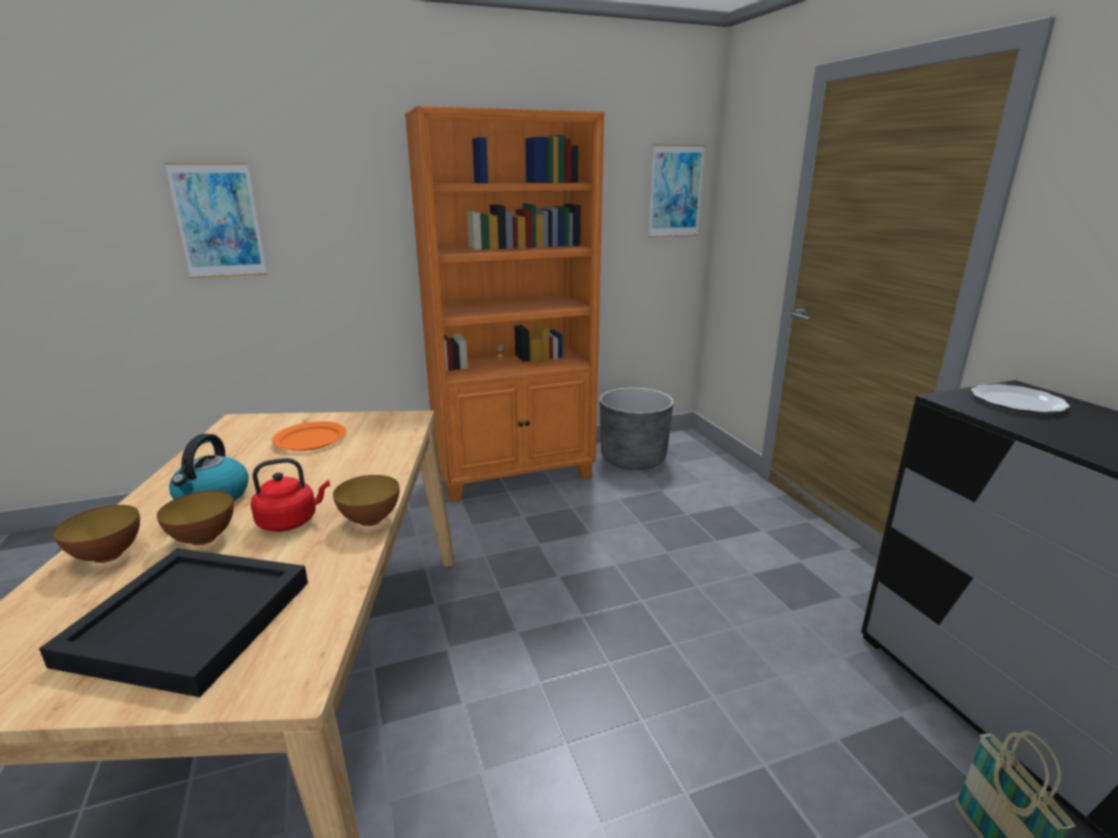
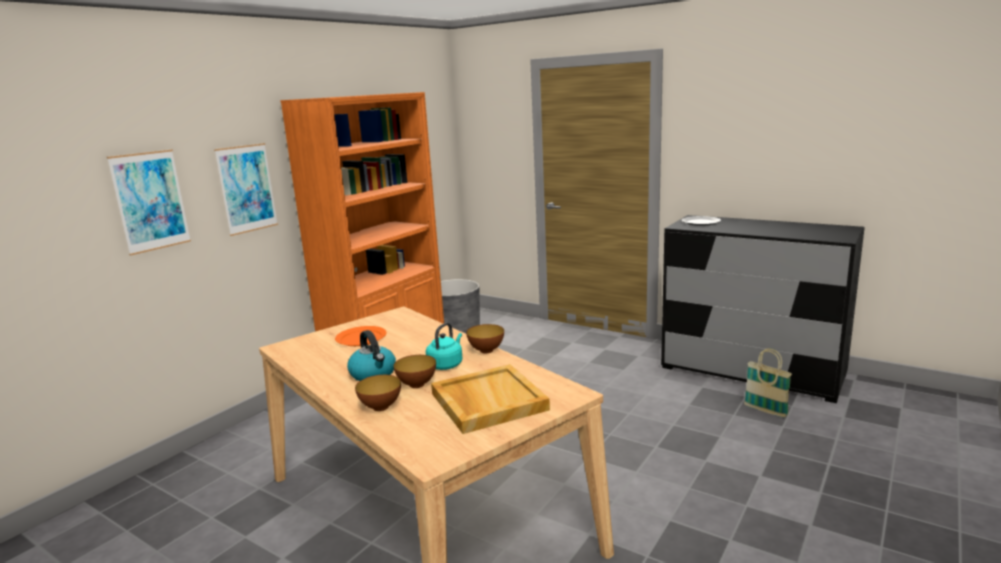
camera: 35 degrees left, 5 degrees down
black tray [39,548,308,697] -> beige tray [431,364,550,434]
red kettle [251,458,330,532] -> turquoise kettle [426,322,462,370]
picture [648,144,705,238] -> picture moved to [214,143,278,236]

